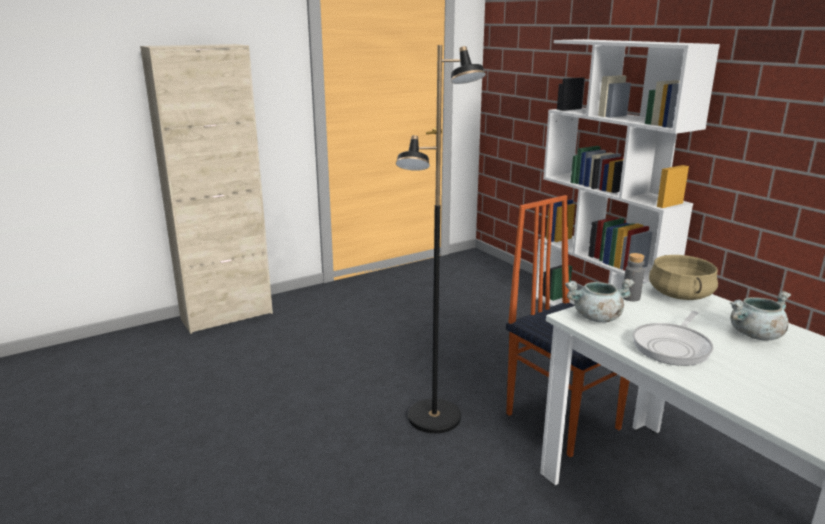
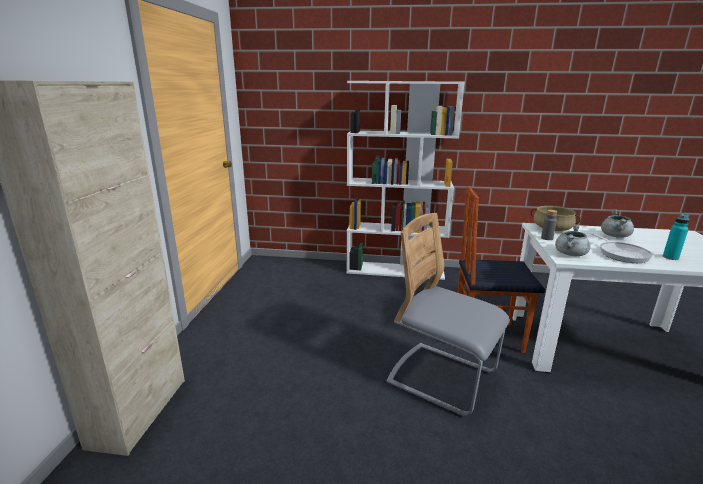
camera: 50 degrees left, 0 degrees up
black floor lamp [396,45,486,433] -> grey chair [387,213,510,416]
none -> turquoise bottle [663,214,690,260]

